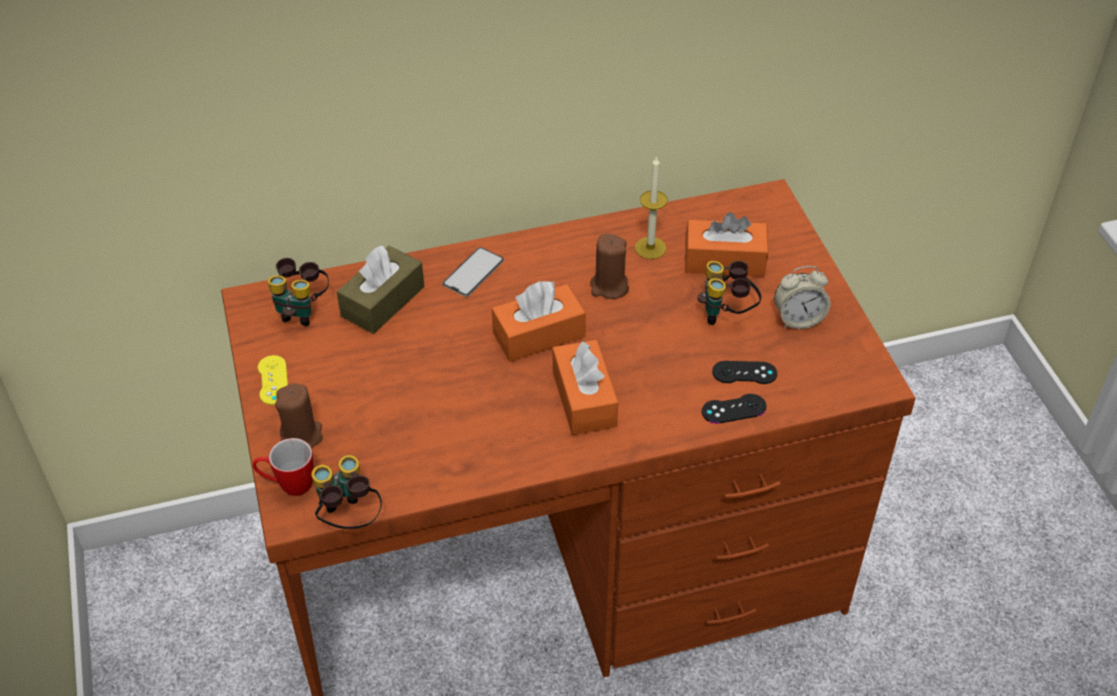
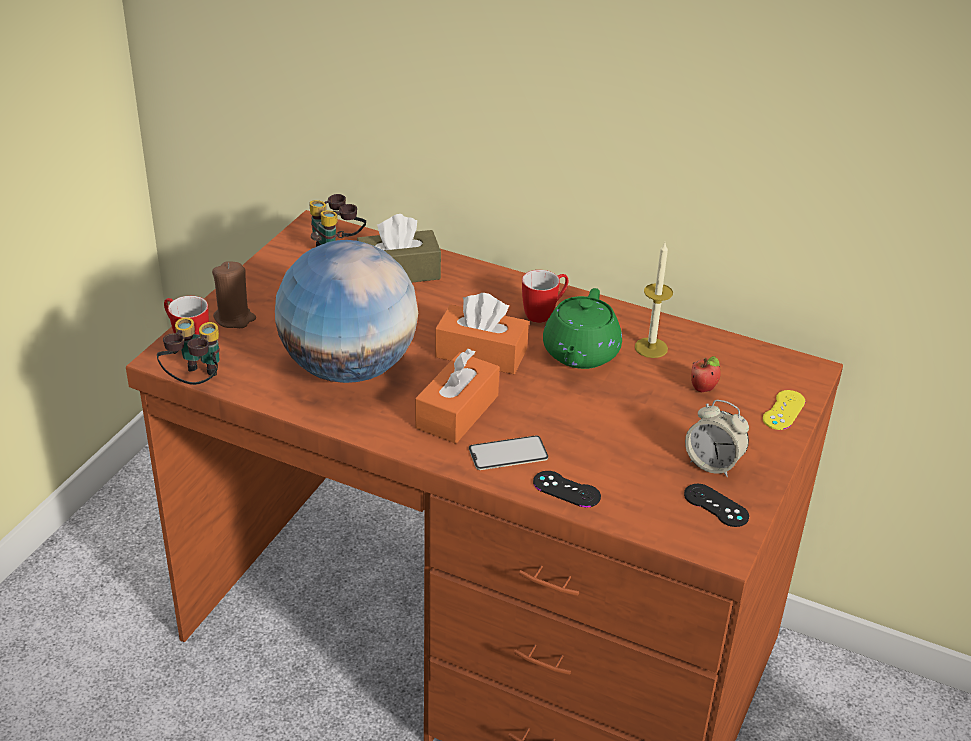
camera: 40 degrees right, 10 degrees down
yellow game controller [258,355,288,405] -> yellow game controller moved to [763,390,806,430]
phone [442,247,504,297] -> phone moved to [469,435,548,470]
brown candle [590,234,629,299] -> green teapot [543,288,622,369]
orange tissue box [685,212,768,277] -> apple [691,356,721,392]
binoculars [698,261,762,325] -> none
black game controller [712,361,777,384] -> black game controller moved to [684,484,749,527]
none -> globe [275,240,418,383]
none -> mug [522,270,568,323]

